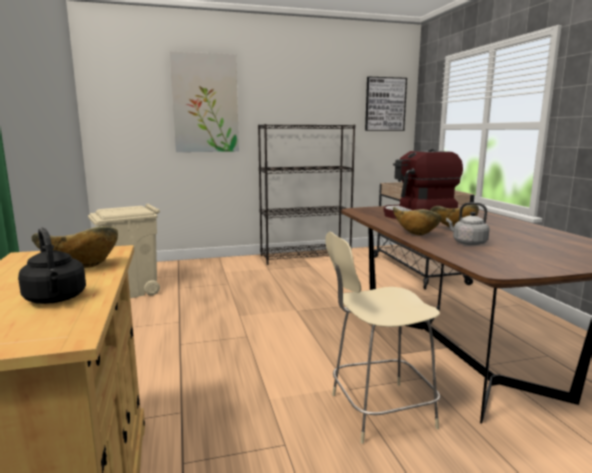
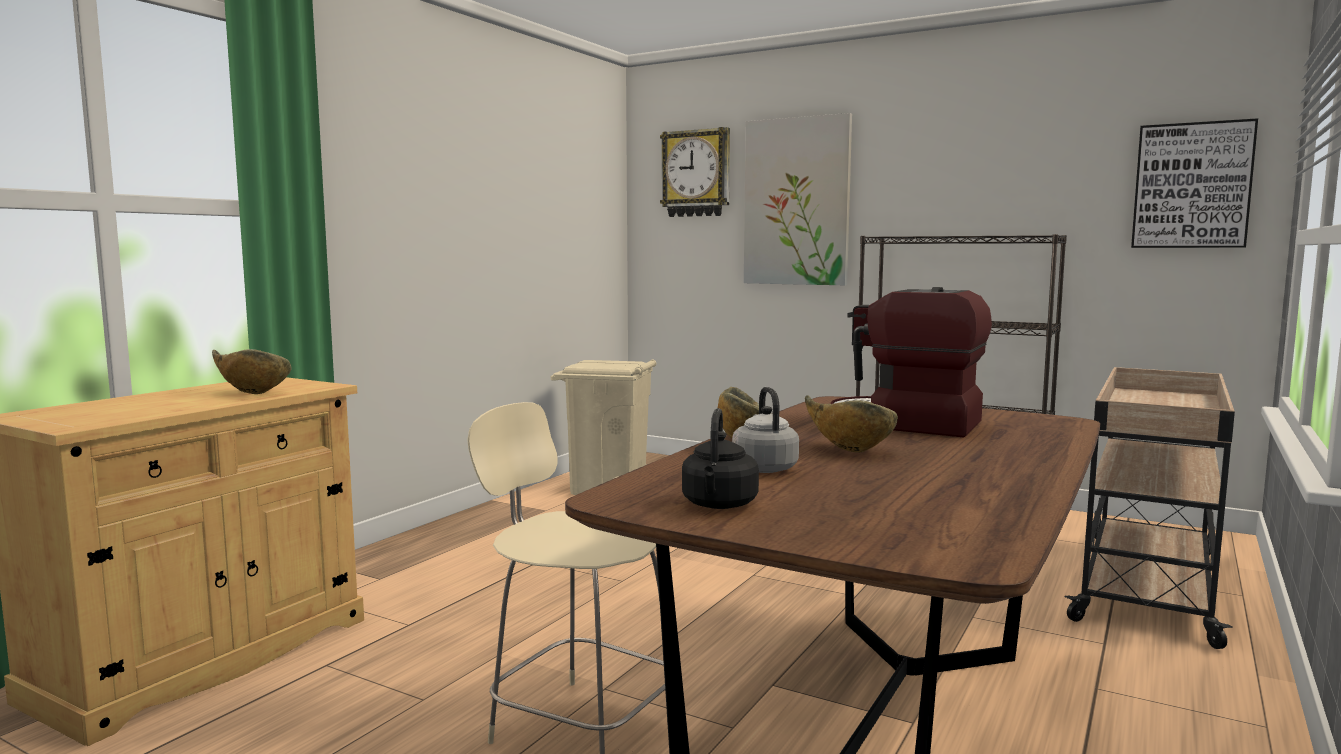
camera: 45 degrees right, 5 degrees down
black kettle [18,227,86,304] -> black kettle moved to [682,408,759,509]
none -> wall clock [660,127,730,217]

